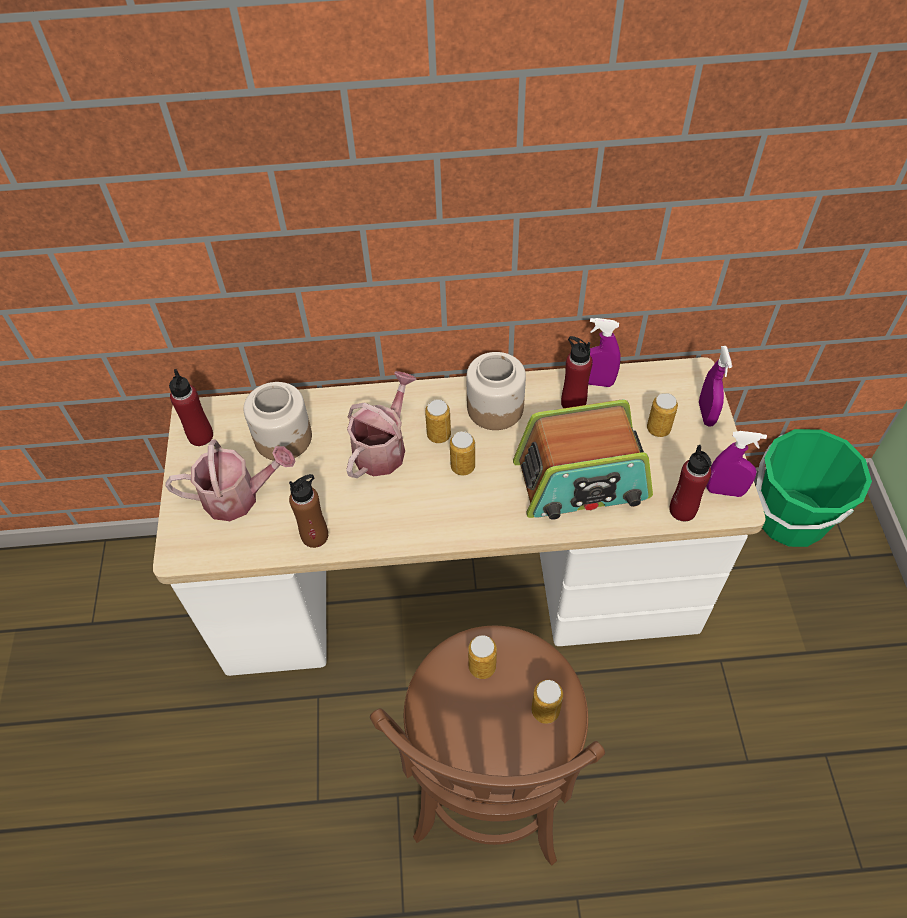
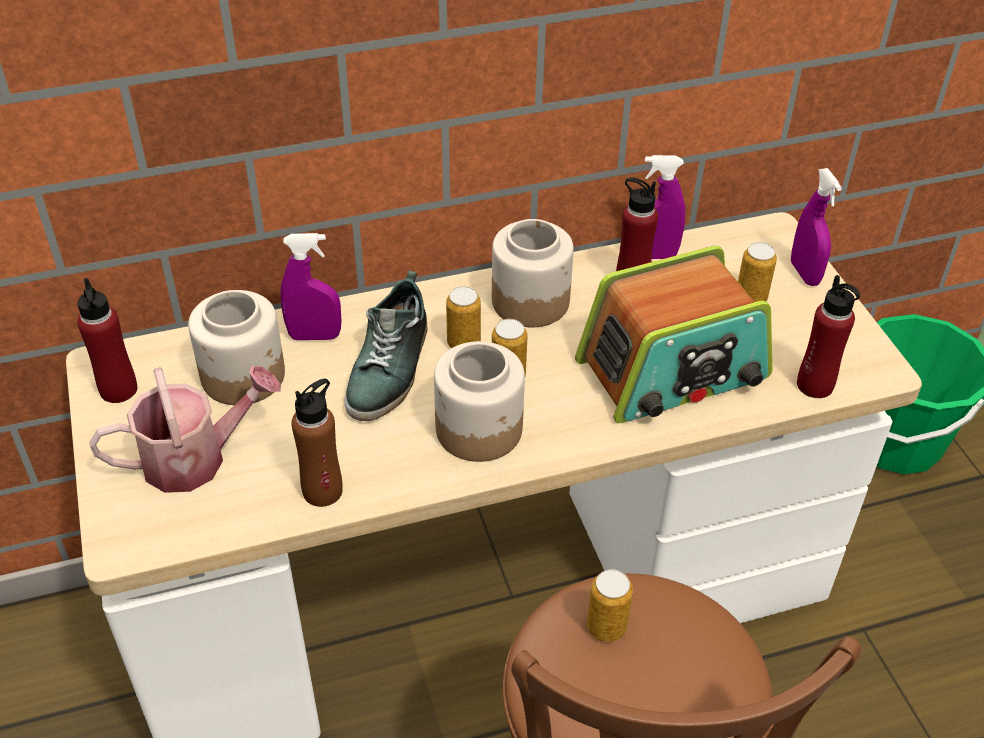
camera: 15 degrees left, 10 degrees down
watering can [346,371,416,478] -> shoe [344,270,428,421]
can [531,680,563,724] -> none
purple spray bottle [706,431,767,497] -> purple spray bottle moved to [280,233,342,340]
none -> jar [434,341,525,462]

